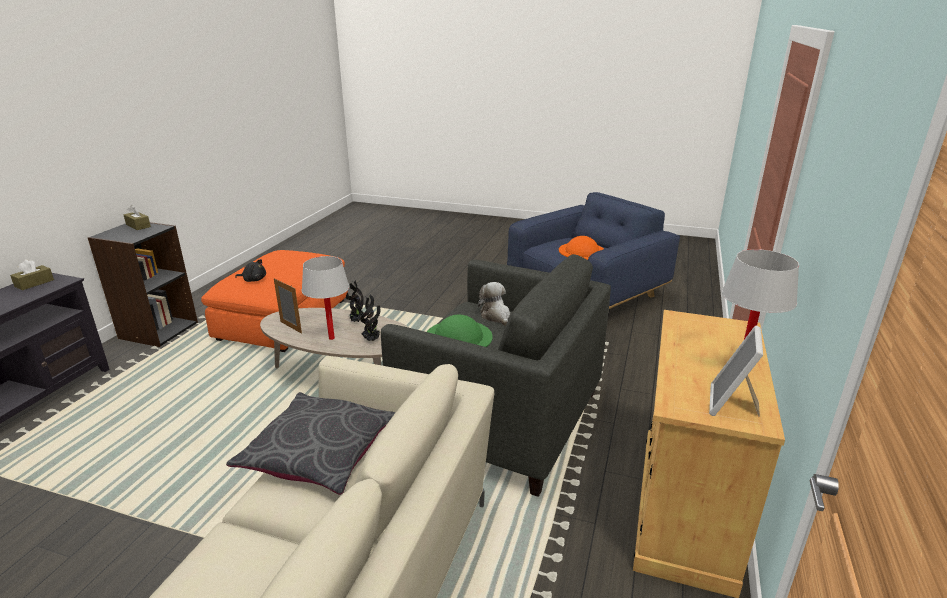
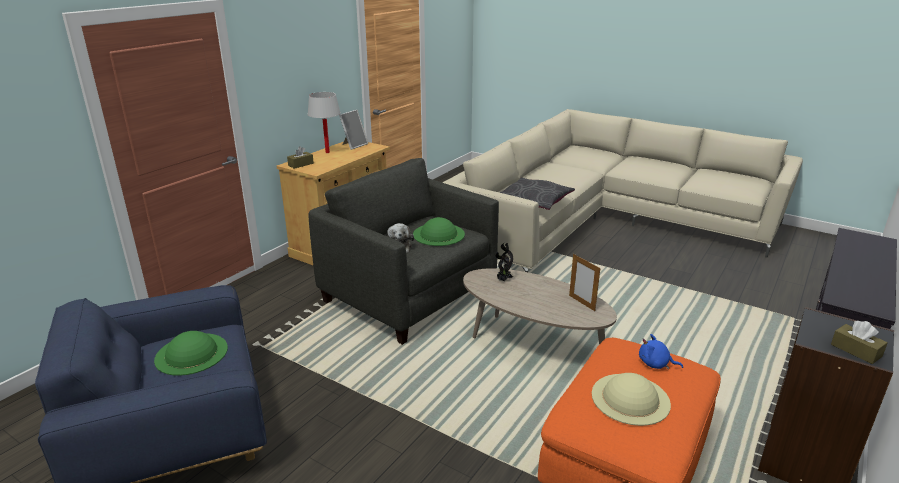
camera: 165 degrees left, 0 degrees up
brown tissue box [10,259,54,290] -> brown tissue box moved to [287,146,314,169]
black plush toy [235,259,266,282] -> blue plush toy [639,334,683,369]
white table lamp [302,256,349,340] -> none
potted plant [346,281,364,322] -> none
orange hat [559,236,604,260] -> green hat [154,331,228,376]
none -> beige hat [592,373,671,426]

